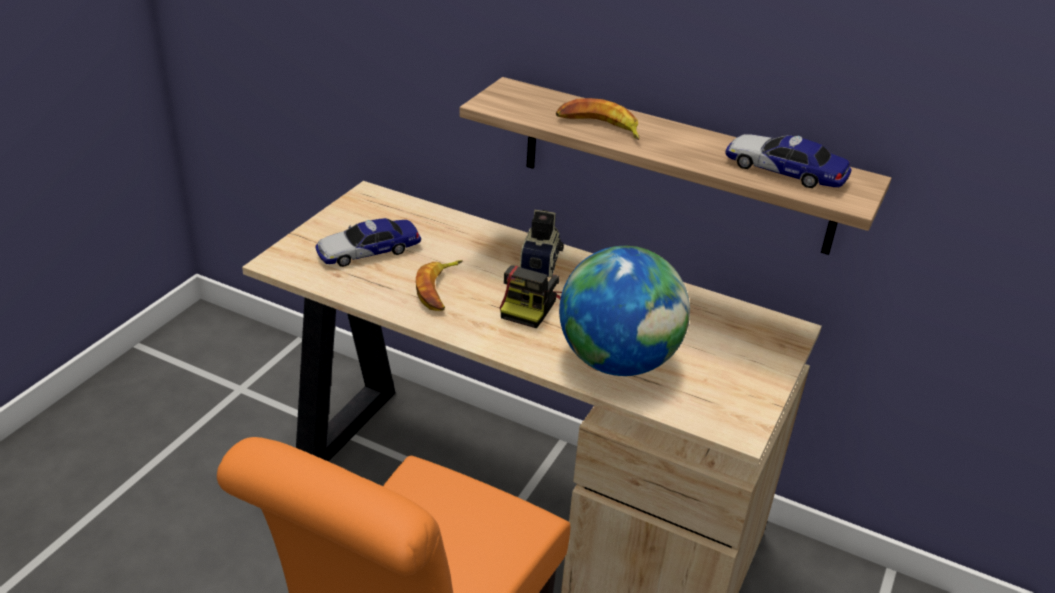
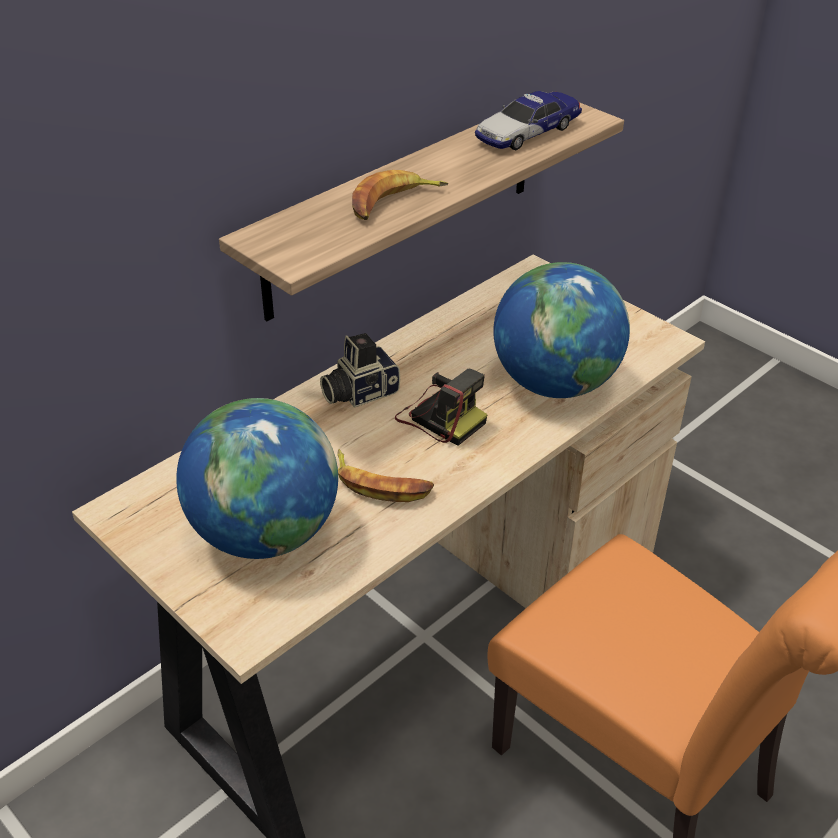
camera: 70 degrees left, 5 degrees up
toy car [316,218,421,267] -> globe [176,398,338,559]
camera [520,210,564,277] -> camera turned 60 degrees counterclockwise [320,333,400,408]

